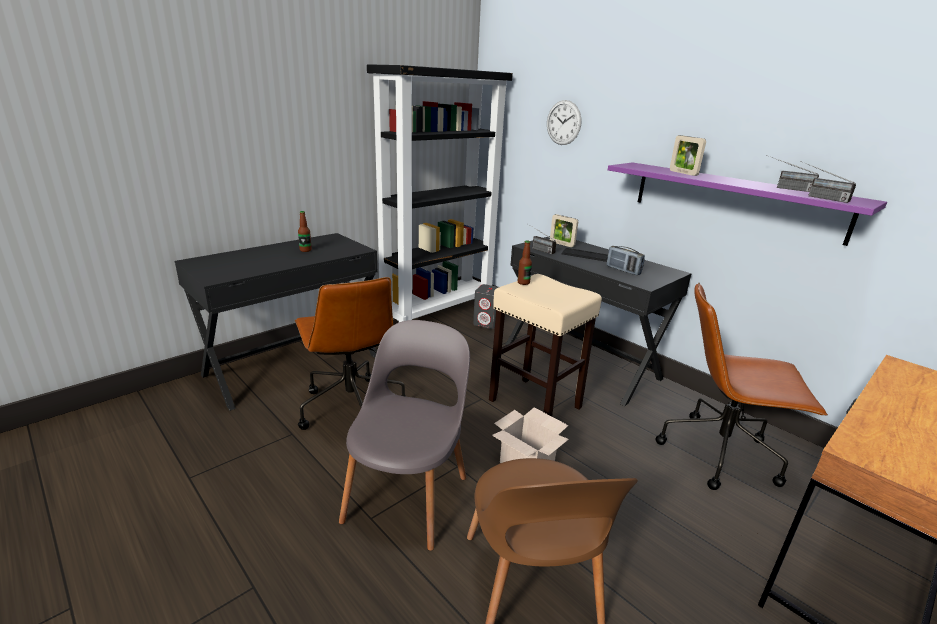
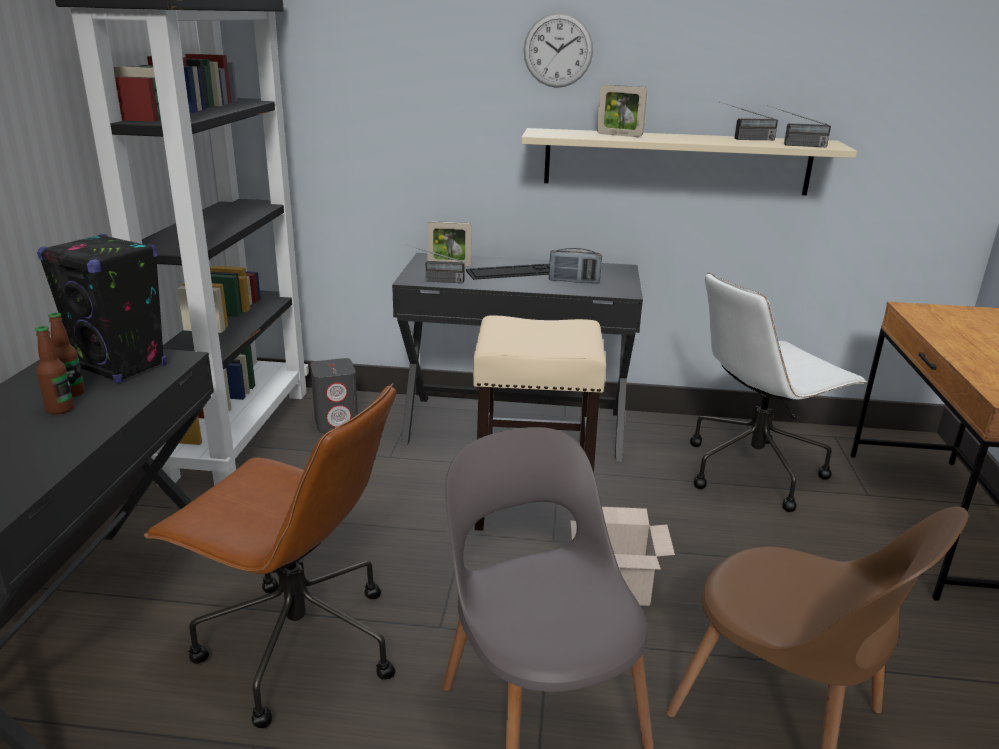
camera: 40 degrees left, 0 degrees up
bottle [518,240,532,285] -> bottle moved to [35,326,74,414]
wall clock [547,100,581,145] -> wall clock moved to [524,12,593,88]
purple shelf [608,162,887,246] -> beige shelf [521,128,857,195]
brown office chair [655,283,828,490] -> white office chair [690,272,867,512]
none -> black speaker [37,234,166,383]

